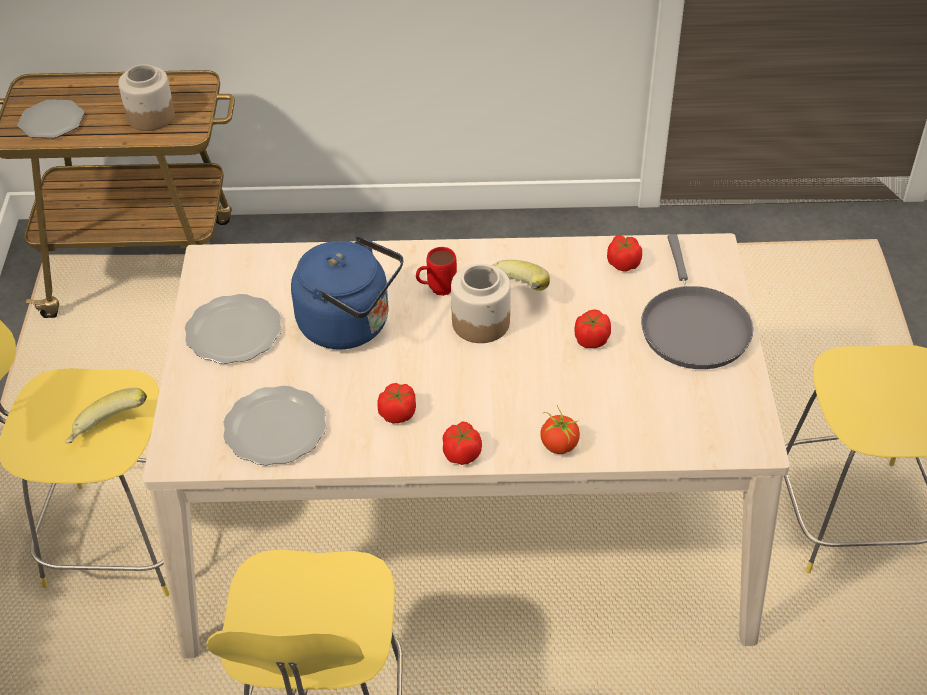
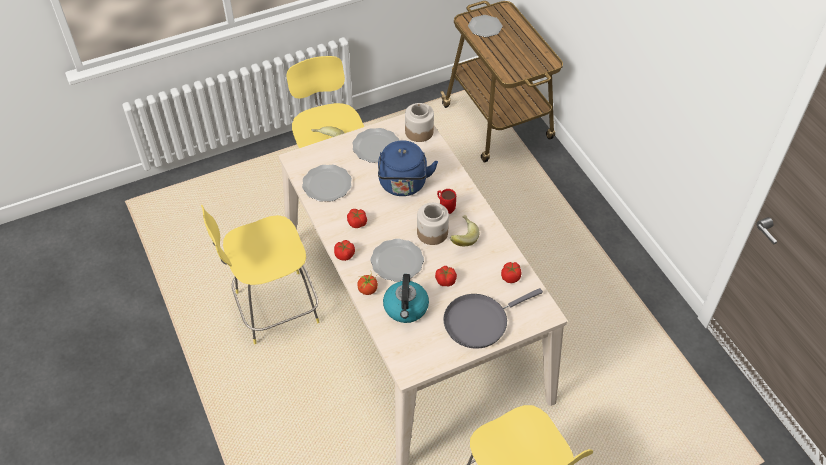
camera: 65 degrees right, 5 degrees up
jar [118,64,175,131] -> jar moved to [405,103,434,142]
none -> plate [371,239,424,282]
none -> kettle [383,274,429,323]

